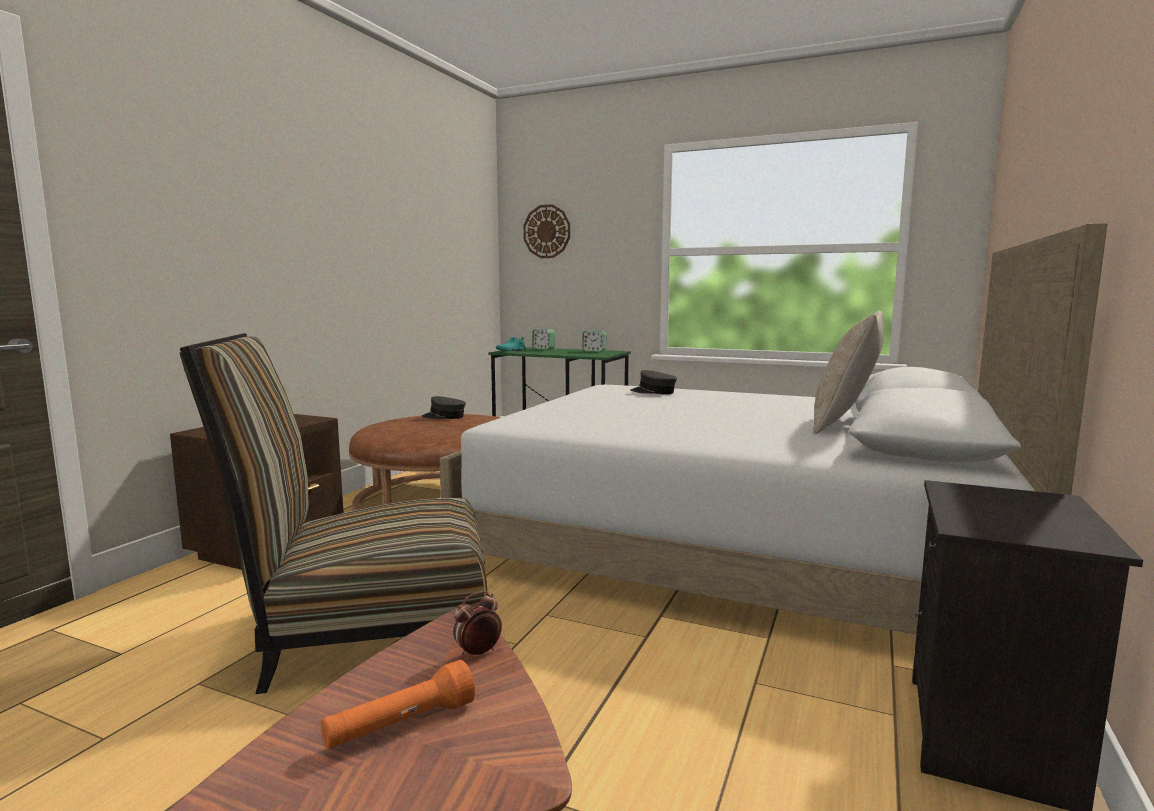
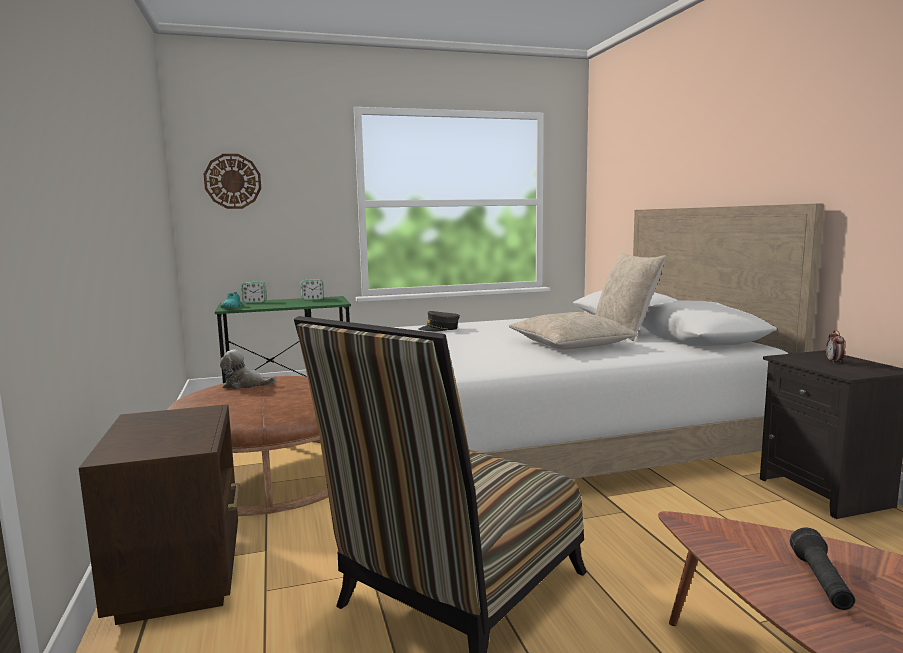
camera: 40 degrees left, 0 degrees up
orange flashlight [321,660,475,749] -> black flashlight [790,528,855,610]
grey cap [422,396,466,419] -> plush toy [220,349,276,389]
alarm clock [453,591,502,659] -> alarm clock moved to [826,330,845,363]
none -> beige pillow [509,312,638,350]

